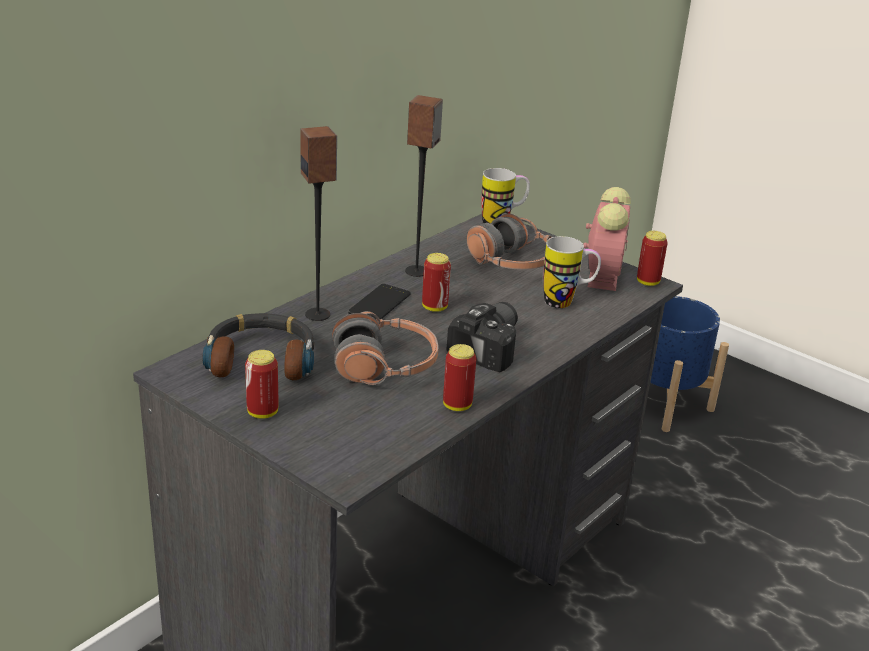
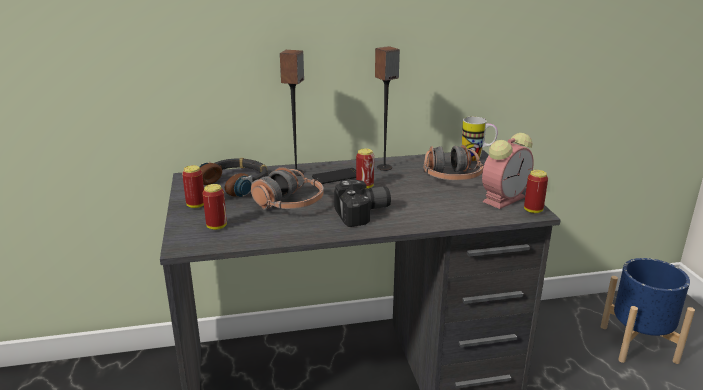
camera: 40 degrees right, 5 degrees down
can [443,344,476,411] -> can moved to [203,184,227,230]
mug [543,236,601,308] -> none

